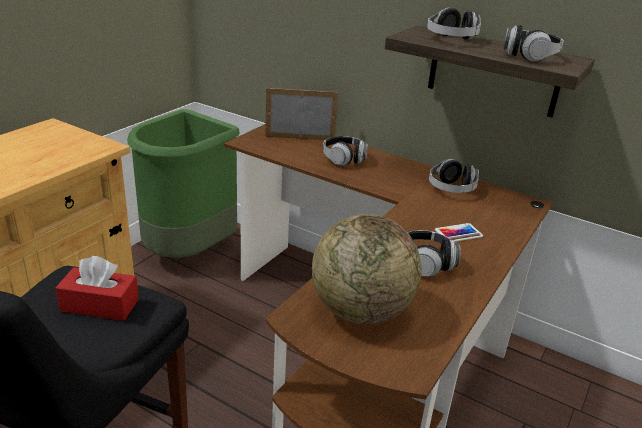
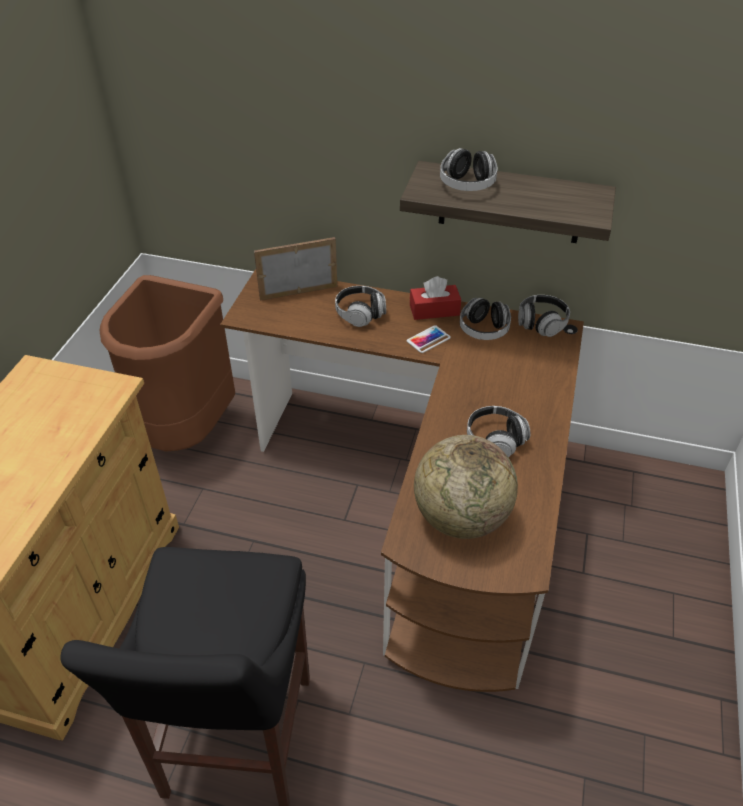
camera: 15 degrees left, 15 degrees up
red tissue box [55,256,139,321] -> red tissue box moved to [410,276,461,320]
green trash can [127,109,240,258] -> brown trash can [99,275,235,451]
phone [435,223,483,242] -> phone moved to [407,325,451,353]
headphones [503,25,564,61] -> headphones moved to [518,295,570,337]

